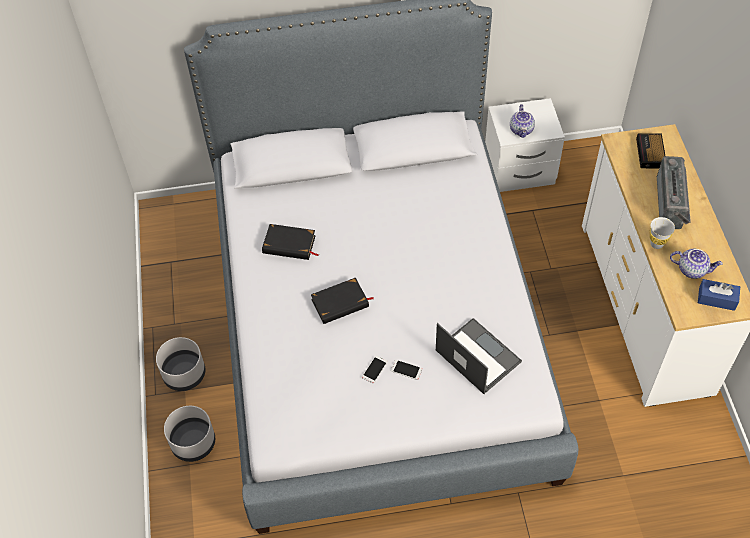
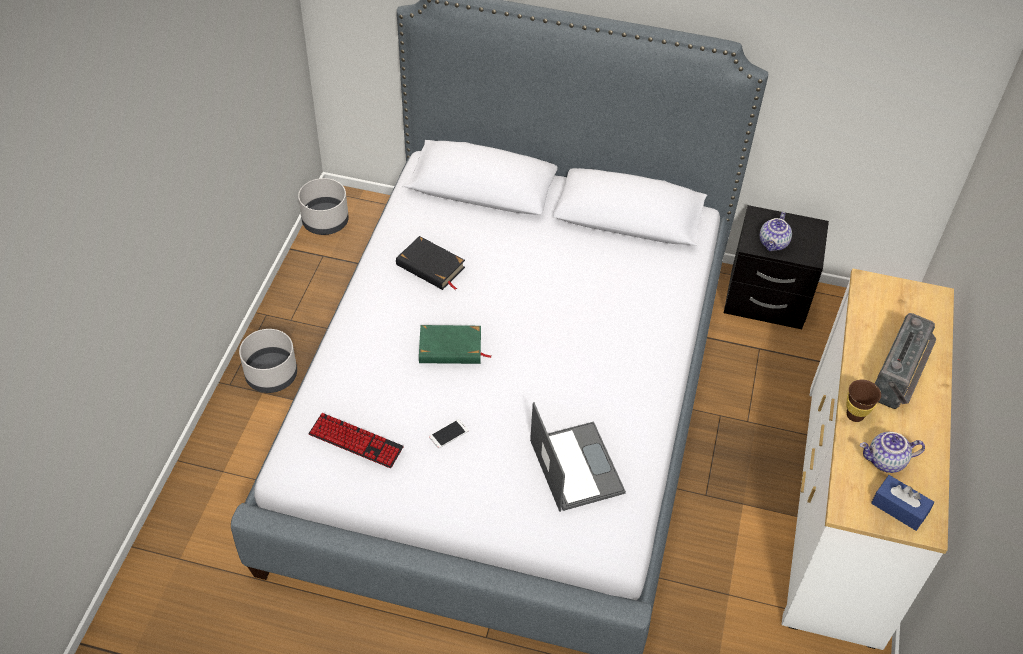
camera: 20 degrees right, 5 degrees down
grey planter [164,406,215,462] -> grey planter moved to [298,178,349,235]
black book [311,278,374,324] -> green book [419,325,491,364]
phone [391,360,422,380] -> none
white nightstand [485,98,565,192] -> black nightstand [724,205,829,329]
alarm clock [636,133,665,169] -> none
white cup [650,217,675,249] -> brown cup [846,380,881,422]
teapot [670,249,723,279] -> teapot turned 135 degrees clockwise [860,432,925,473]
none -> keyboard [308,413,404,468]

